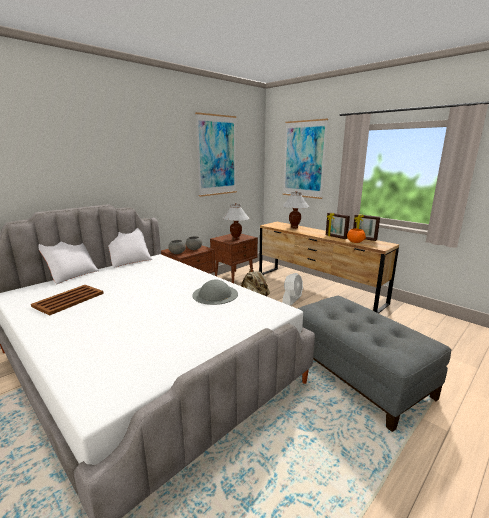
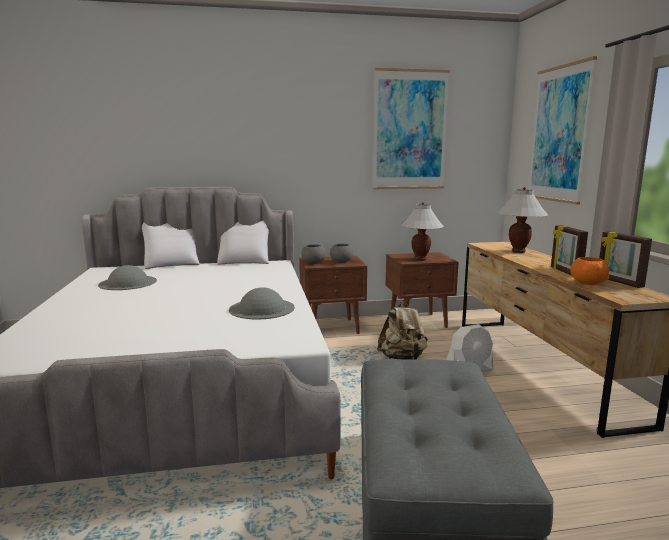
camera: 35 degrees right, 5 degrees down
brown tray [31,285,104,316] -> grey hat [98,265,157,290]

